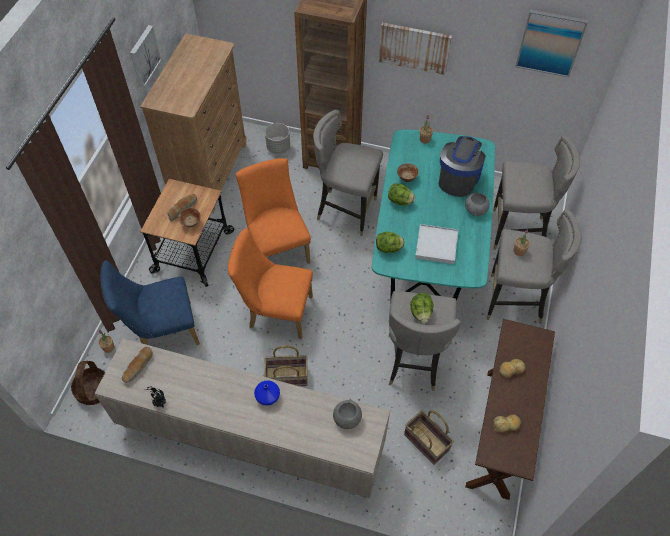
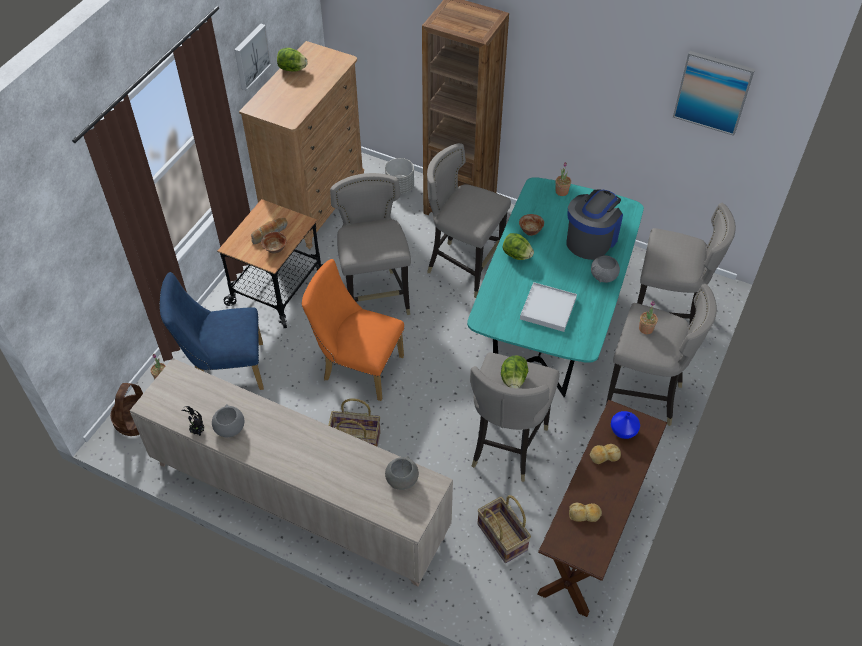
camera: 10 degrees right, 5 degrees down
bread [122,347,153,383] -> none
orange chair [235,158,311,264] -> grey stool [330,173,411,315]
blue vase [254,380,280,406] -> blue vase moved to [611,411,640,439]
lettuce [376,232,405,253] -> lettuce moved to [277,48,307,72]
picture [379,23,452,75] -> none
none -> grey bowl [212,404,244,437]

